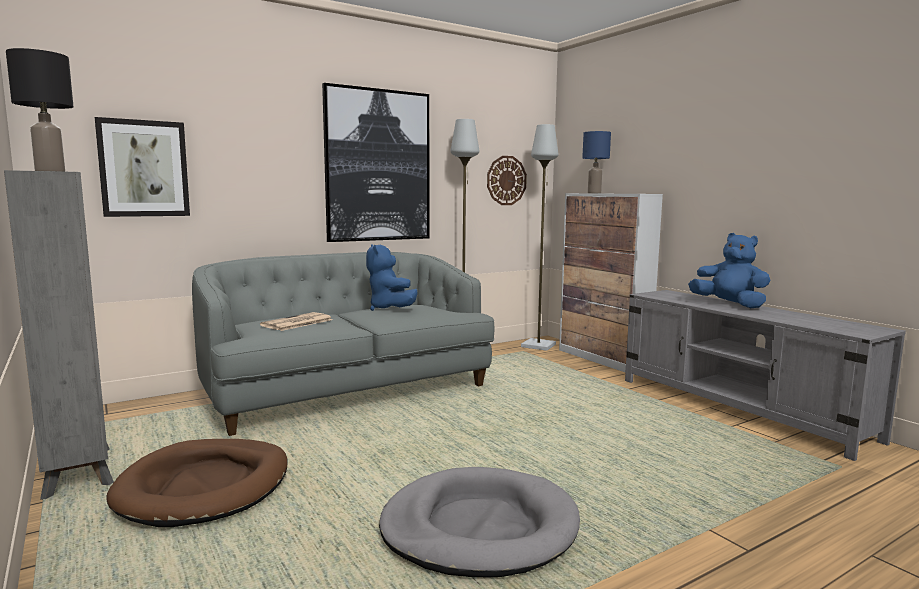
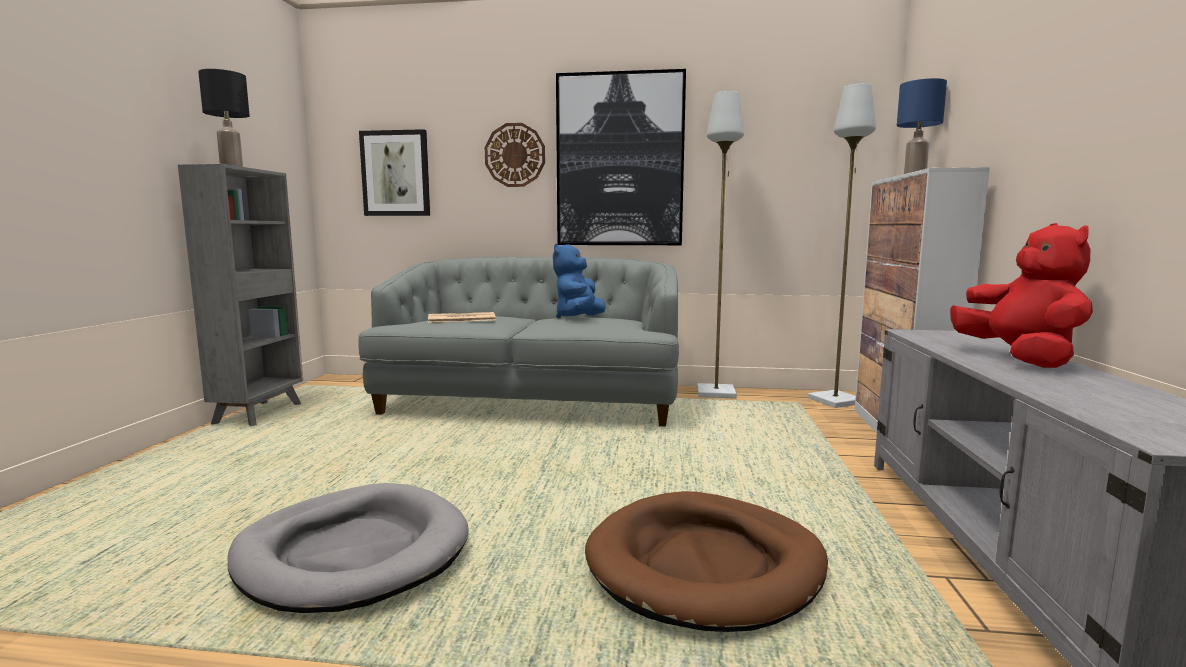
camera: 40 degrees right, 0 degrees up
brown dog bed [106,439,287,527] -> brown dog bed moved to [585,491,828,632]
wall clock [487,156,527,205] -> wall clock moved to [485,123,545,187]
blue plush toy [688,233,771,308] -> red plush toy [950,223,1093,368]

